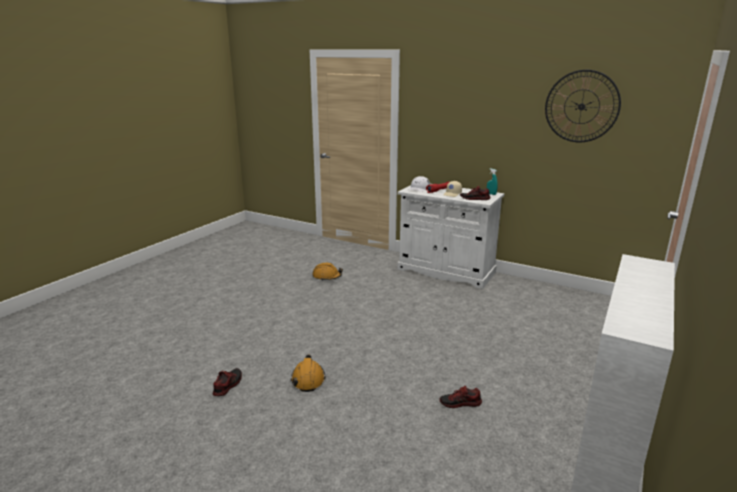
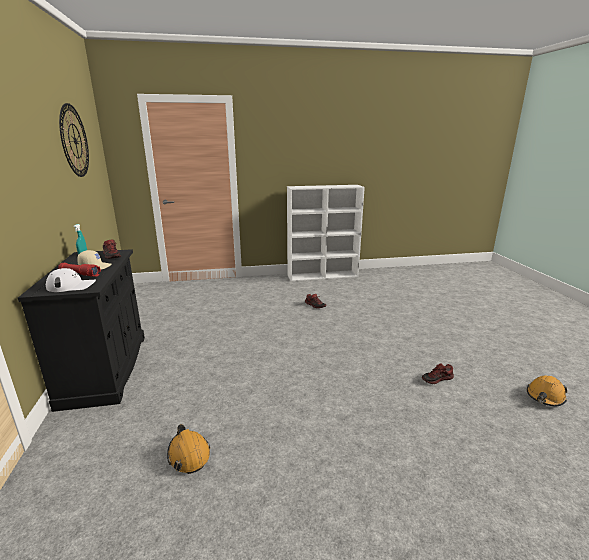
camera: 130 degrees left, 0 degrees up
orange hard hat [291,354,326,392] -> orange hard hat moved to [527,375,567,406]
white cabinet [398,185,504,289] -> black cabinet [18,249,145,412]

